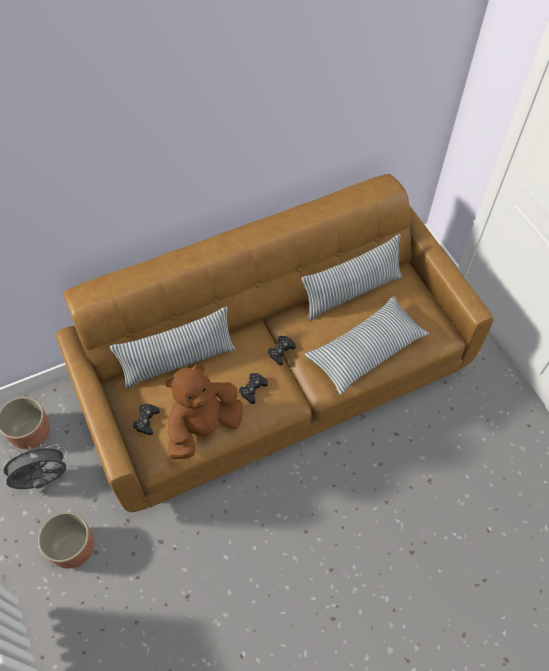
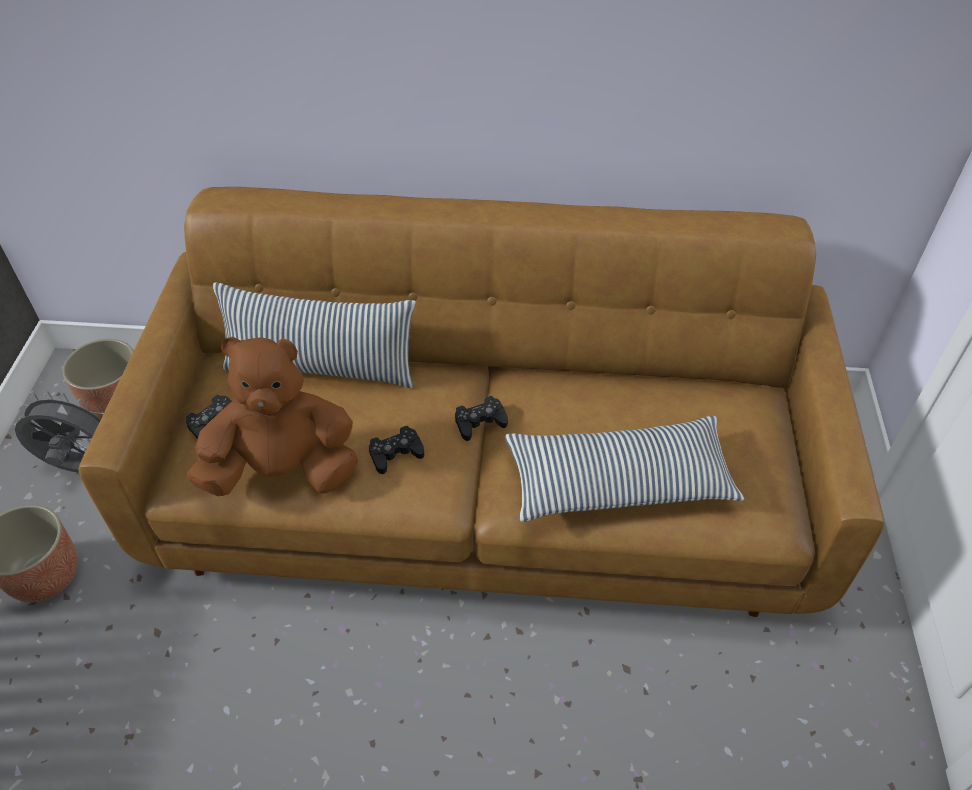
camera: 30 degrees right, 10 degrees down
pillow [301,234,402,320] -> none

